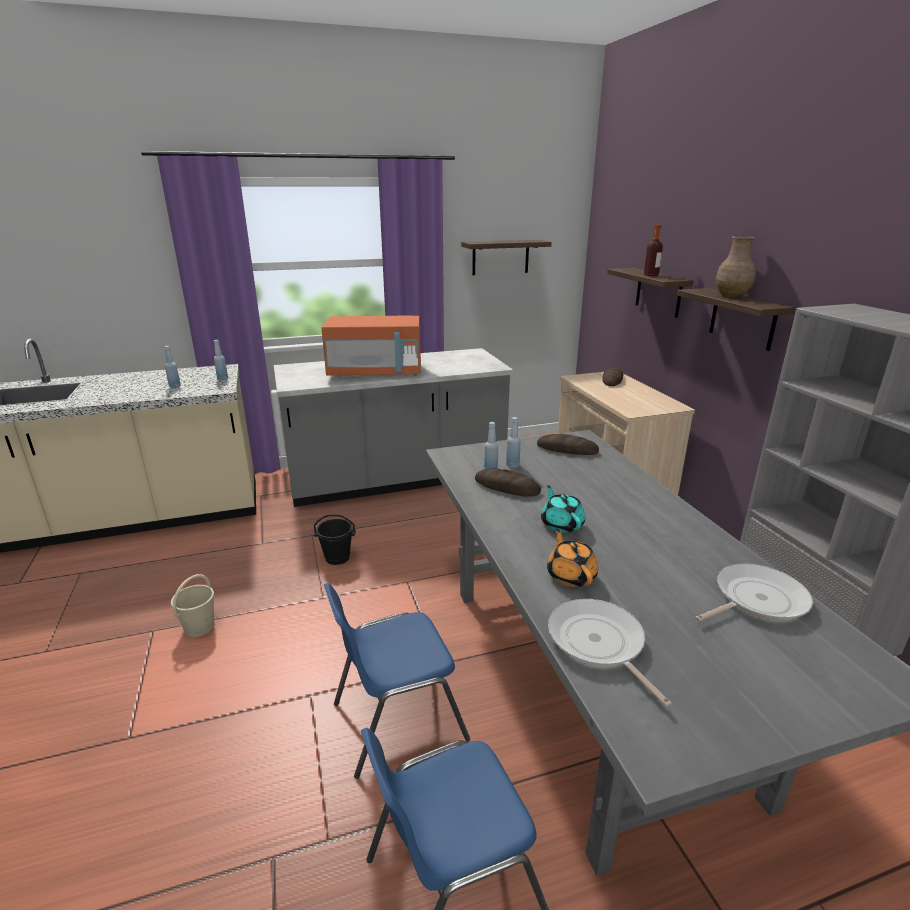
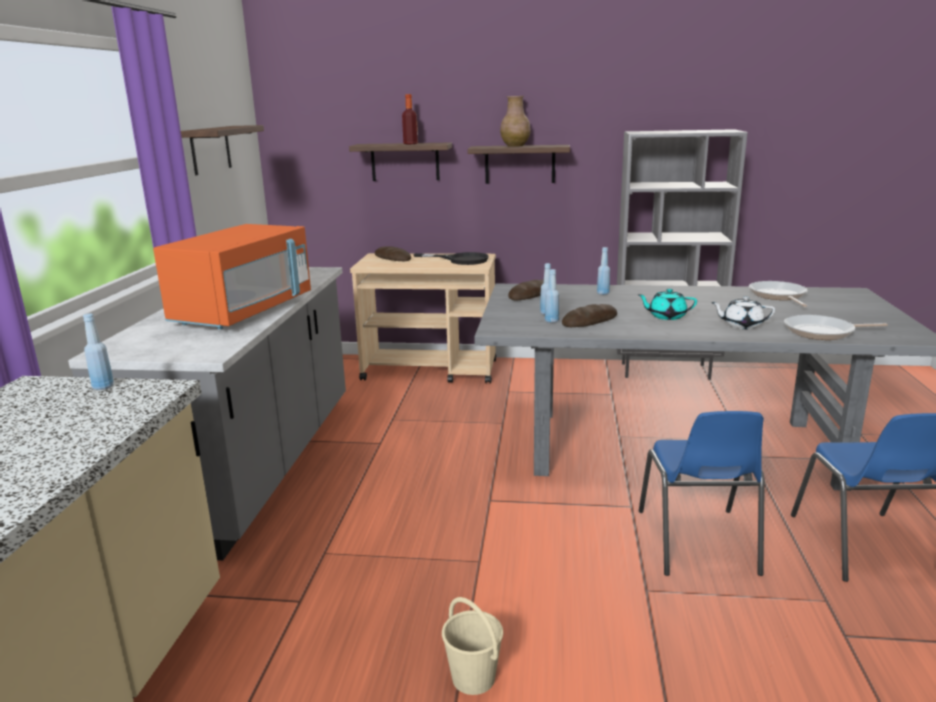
camera: 65 degrees left, 5 degrees down
blue bottle [164,346,181,388] -> blue bottle moved to [597,247,610,295]
black bucket [314,515,356,565] -> none
orange teapot [547,528,598,587] -> white teapot [711,296,775,329]
none -> black frying pan [413,252,489,265]

